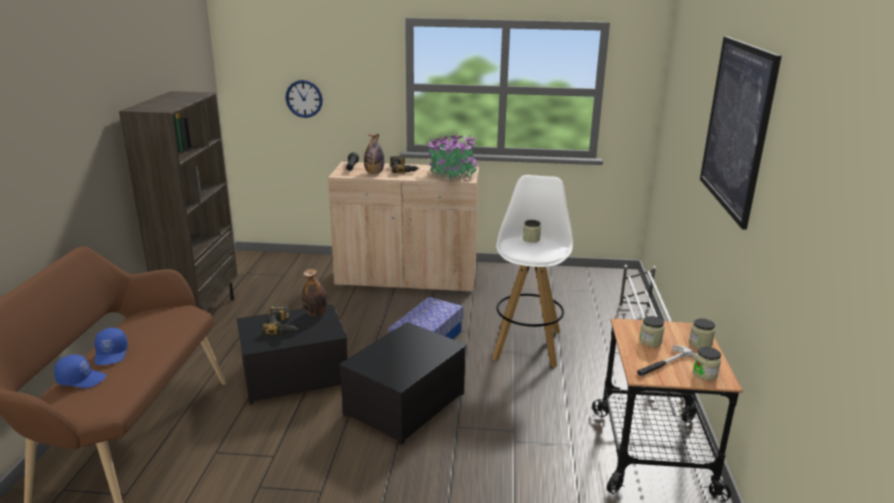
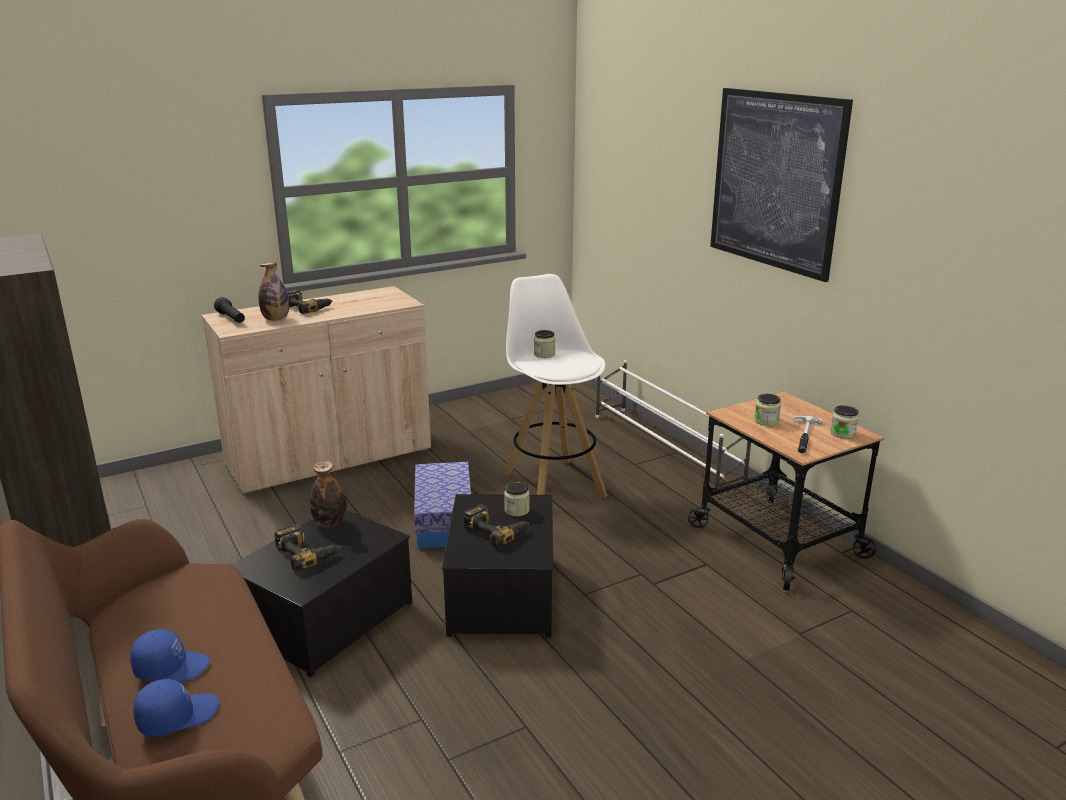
camera: 35 degrees left, 0 degrees up
blue cap [95,328,128,365] -> blue cap turned 45 degrees counterclockwise [130,629,210,682]
wall clock [285,80,323,118] -> none
potted plant [425,131,479,180] -> none
jar [689,318,715,348] -> jar moved to [504,482,530,516]
none -> power drill [463,504,529,547]

